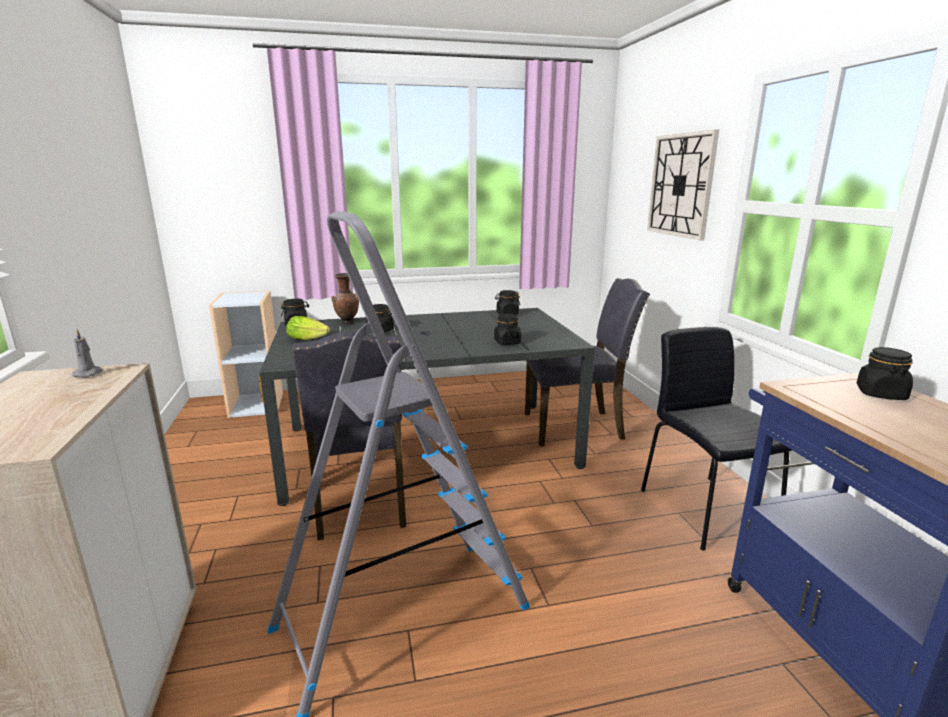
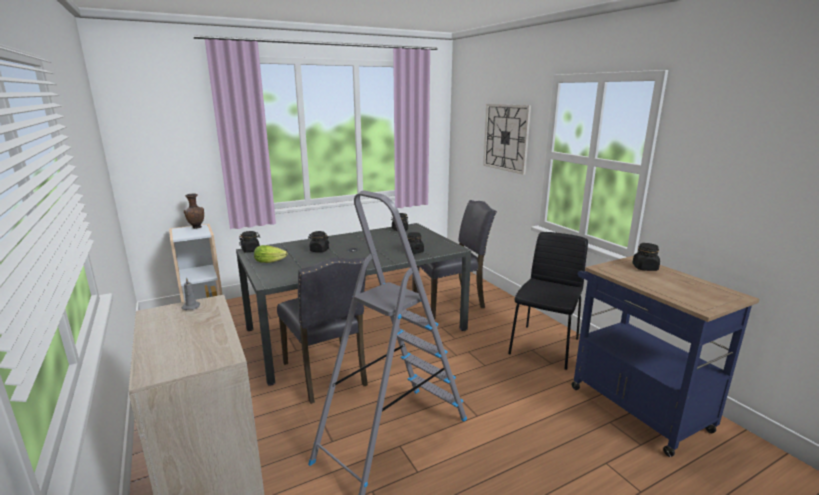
camera: 15 degrees left, 0 degrees up
brown vase [332,273,359,324] -> brown vase moved to [184,194,204,229]
black chair [641,327,793,551] -> black chair turned 60 degrees clockwise [508,232,588,370]

